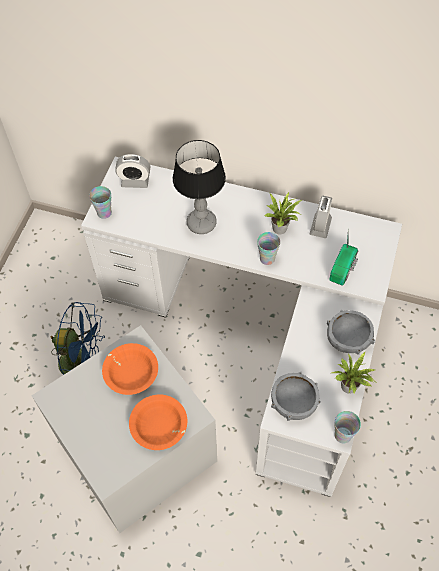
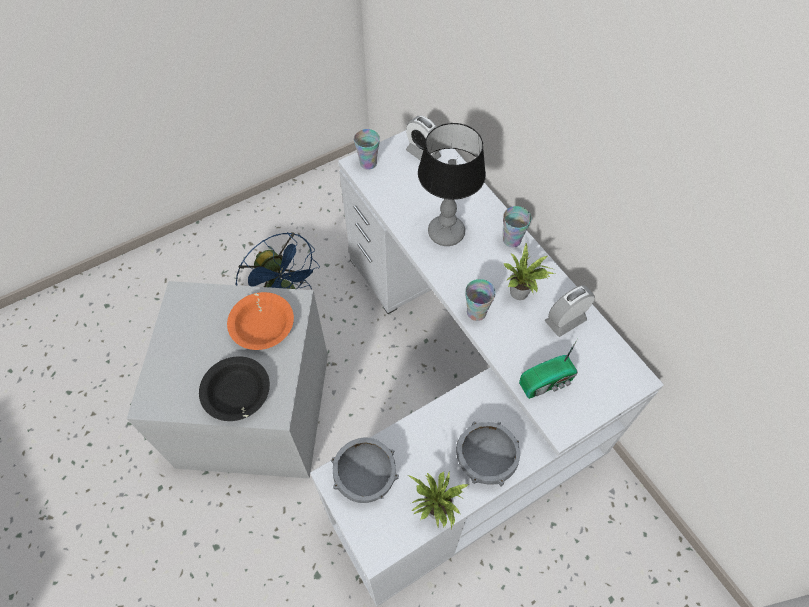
camera: 40 degrees right, 0 degrees up
orange bowl [129,394,187,450] -> black bowl [199,356,270,421]
cup [334,411,361,444] -> cup moved to [503,206,532,248]

